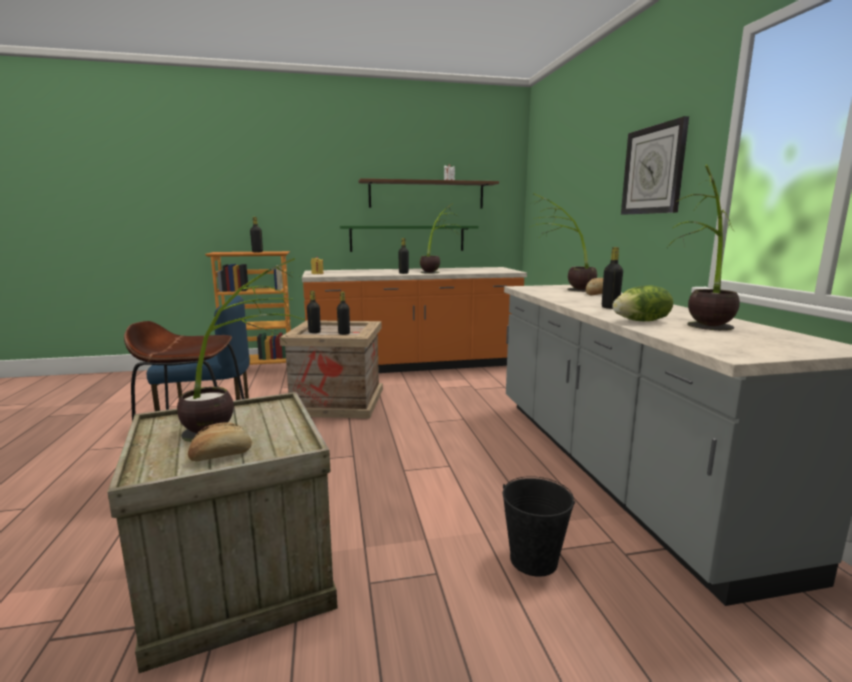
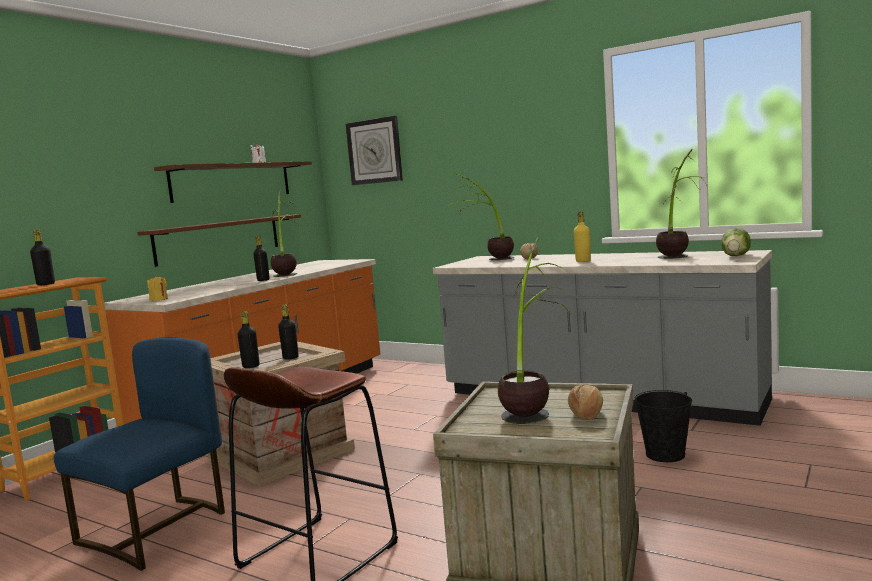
camera: 45 degrees left, 5 degrees down
green shelf [339,226,479,252] -> brown shelf [137,214,301,267]
black bottle [602,247,623,309] -> yellow bottle [574,212,591,262]
lettuce [612,285,673,321] -> lettuce moved to [721,228,751,256]
wall clock [621,116,689,215] -> wall clock moved to [346,116,403,185]

